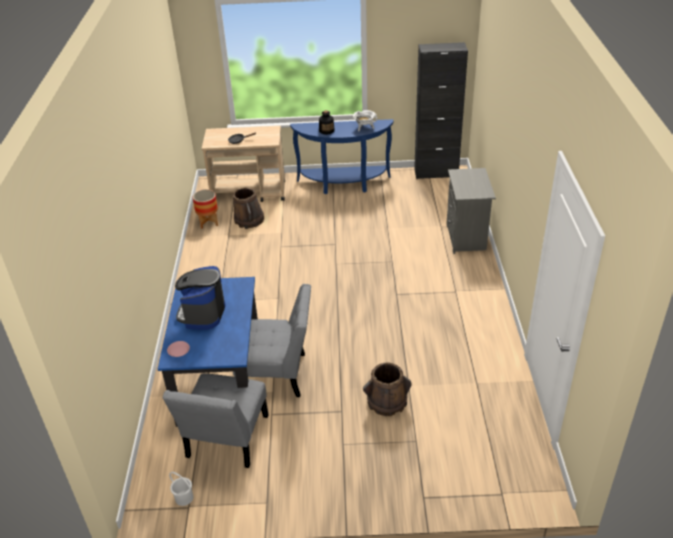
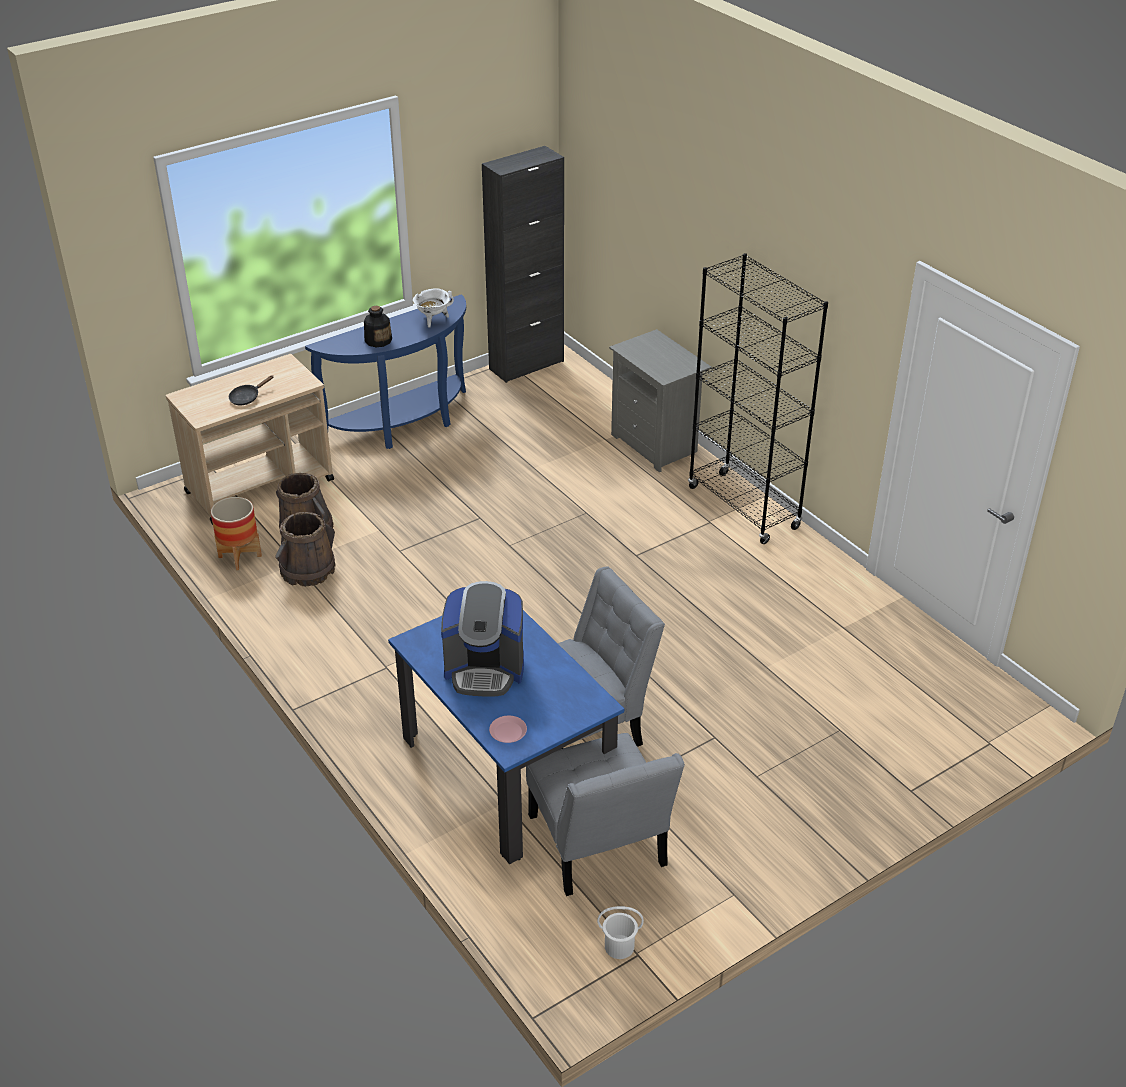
camera: 35 degrees left, 0 degrees up
coffee machine [175,266,226,330] -> coffee machine turned 60 degrees counterclockwise [441,581,524,697]
brown bucket [363,362,412,416] -> brown bucket moved to [275,512,336,587]
none -> black bookcase [688,253,828,544]

